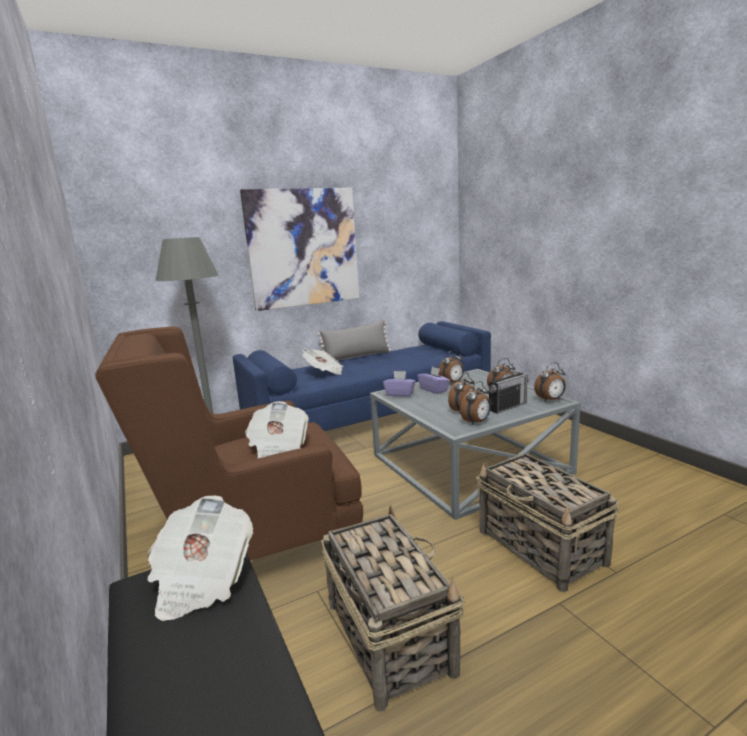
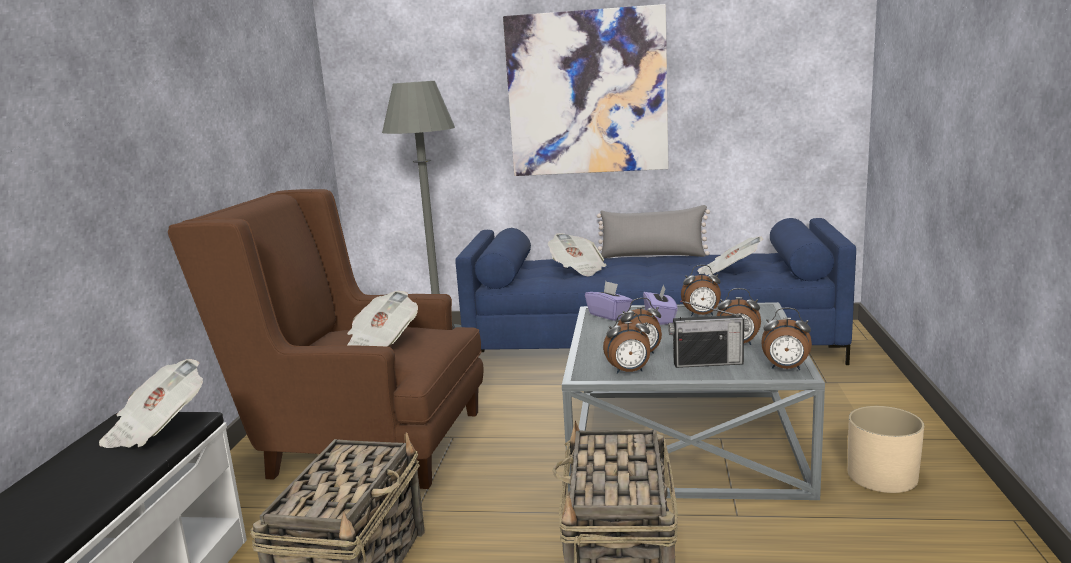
camera: 35 degrees right, 0 degrees up
none -> newspaper [698,236,763,275]
none -> beige planter [848,406,924,493]

